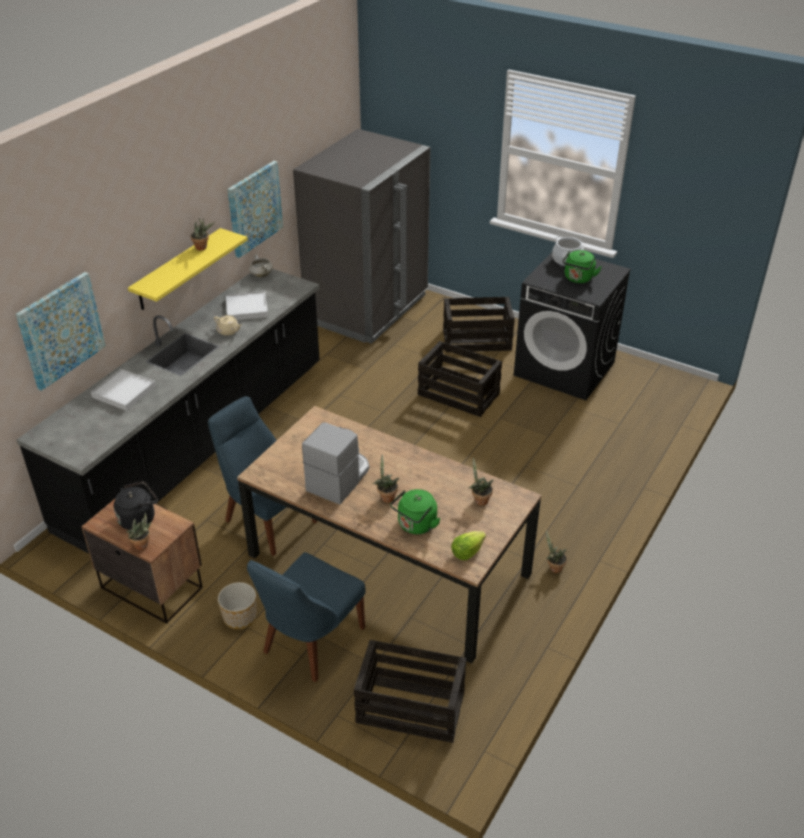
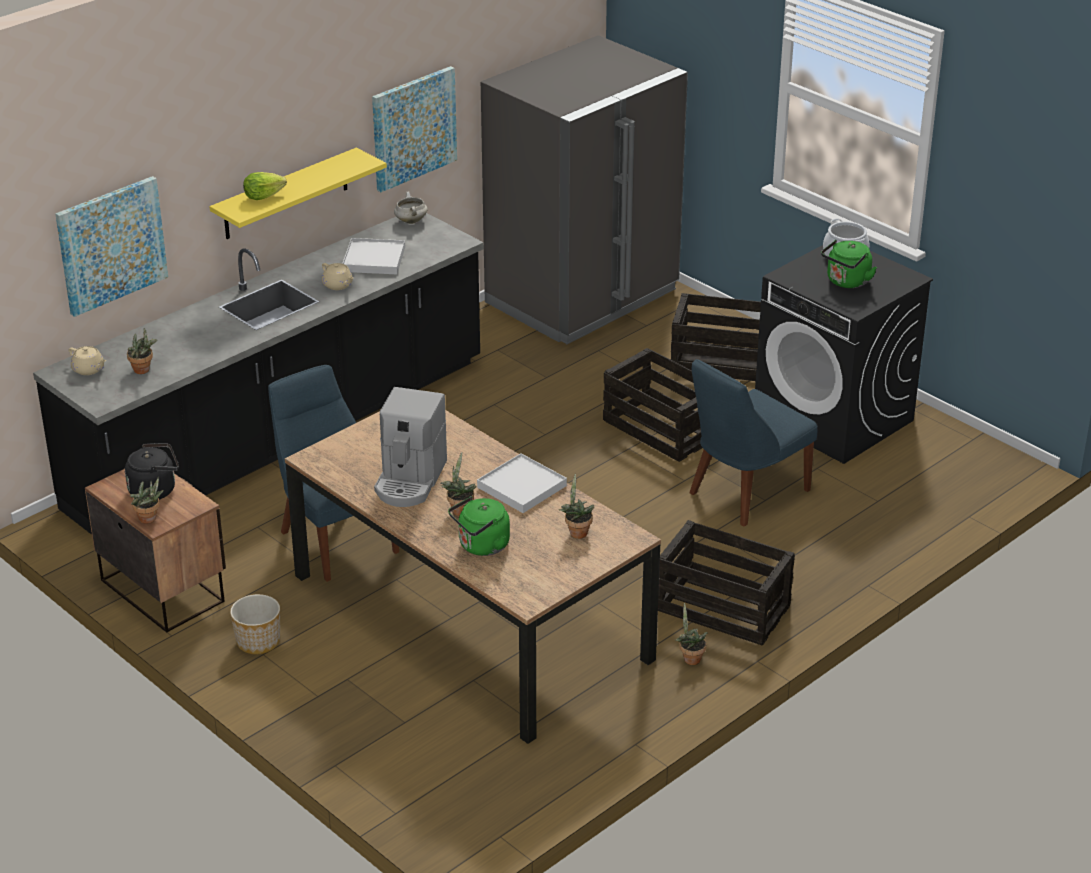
camera: 15 degrees right, 5 degrees down
white tray [91,369,156,411] -> white tray moved to [477,453,567,513]
potted plant [191,218,215,251] -> potted plant moved to [127,328,157,374]
blue chair [247,552,366,682] -> blue chair moved to [689,359,818,526]
coffee machine [302,422,369,504] -> coffee machine turned 150 degrees clockwise [374,387,447,507]
crate [354,640,467,743] -> crate moved to [658,520,795,646]
lettuce [451,531,486,560] -> lettuce moved to [243,172,287,200]
none -> beige teapot [68,346,106,375]

